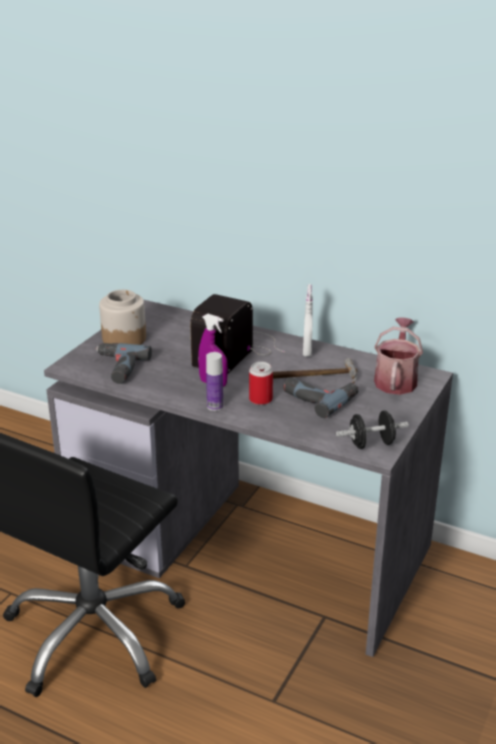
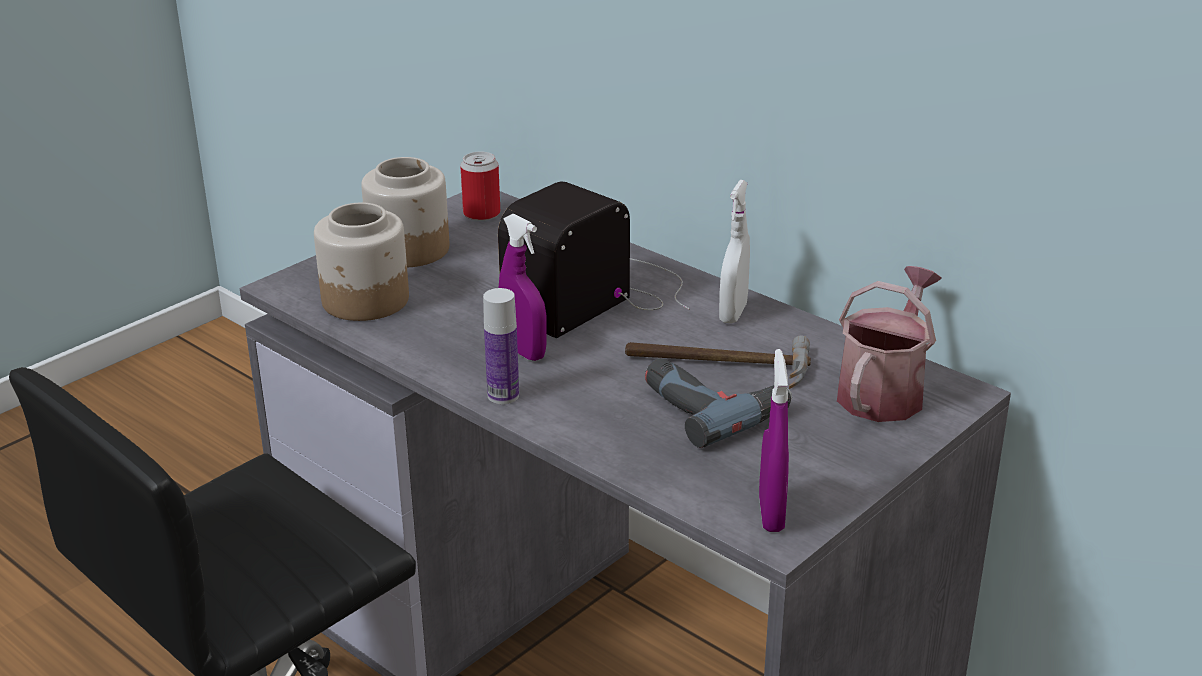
camera: 15 degrees right, 0 degrees up
power drill [96,343,152,384] -> jar [314,202,409,321]
can [249,362,273,405] -> can moved to [460,152,500,221]
black dumbbell [336,410,409,449] -> purple spray bottle [759,349,789,532]

